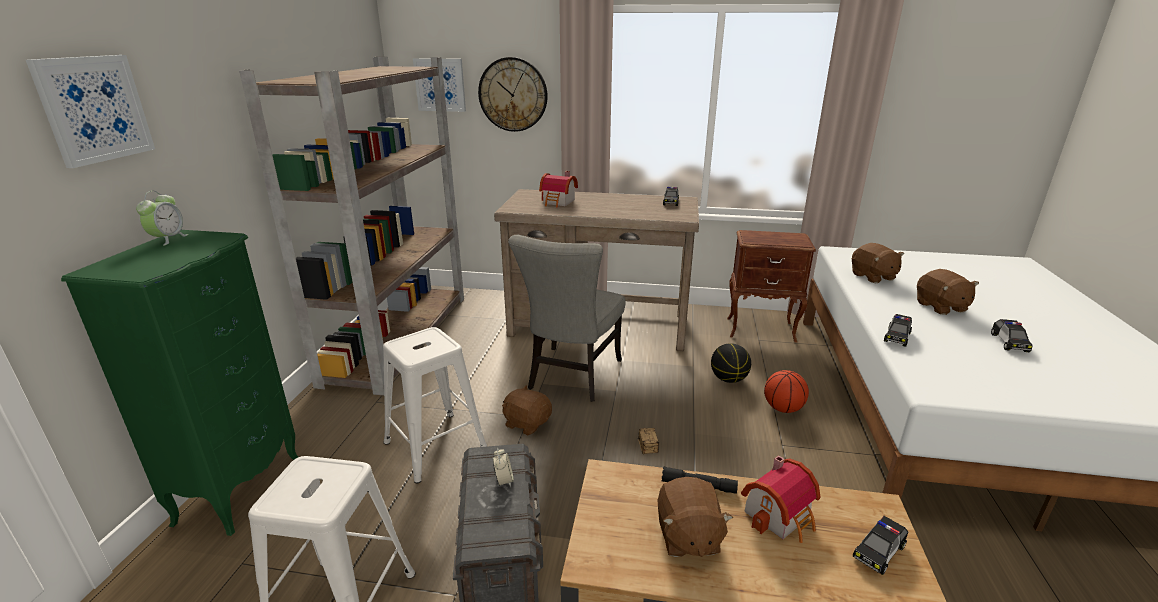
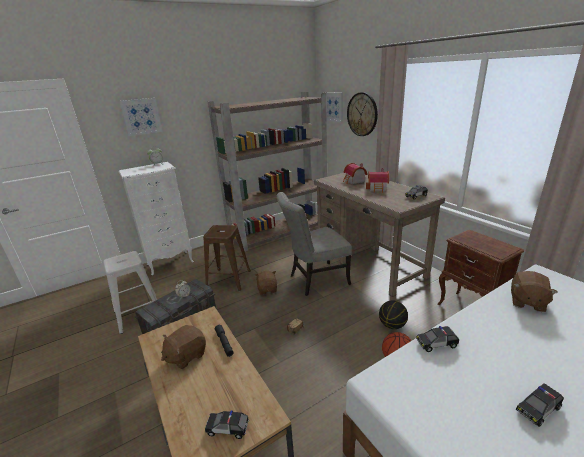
camera: 50 degrees right, 0 degrees up
green dresser [61,230,298,536] -> white dresser [119,162,194,275]
white stool [383,327,487,483] -> brown stool [203,225,251,291]
toy house [741,455,821,543] -> toy house moved to [366,168,389,193]
brown plush toy [917,269,979,315] -> none

